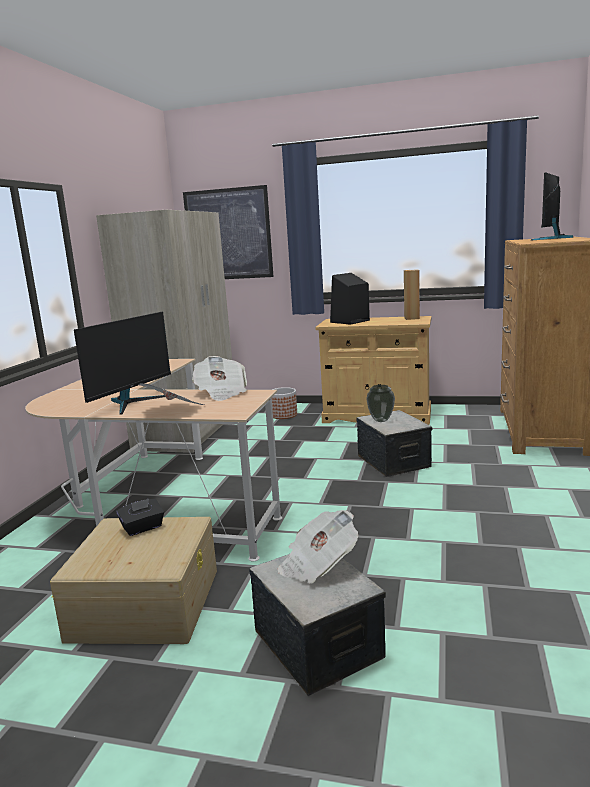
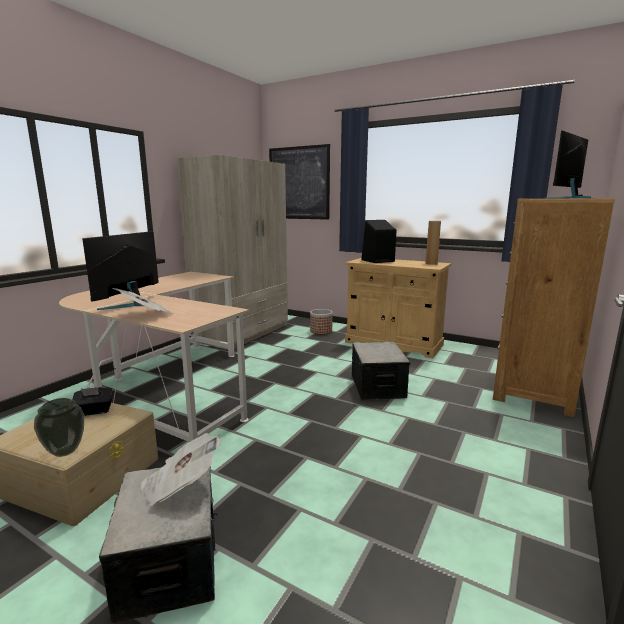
camera: 15 degrees right, 0 degrees up
monitor [74,312,171,415] -> monitor turned 150 degrees clockwise [82,231,159,310]
newspaper [192,356,247,401] -> none
vase [366,385,395,422] -> vase moved to [34,398,84,457]

